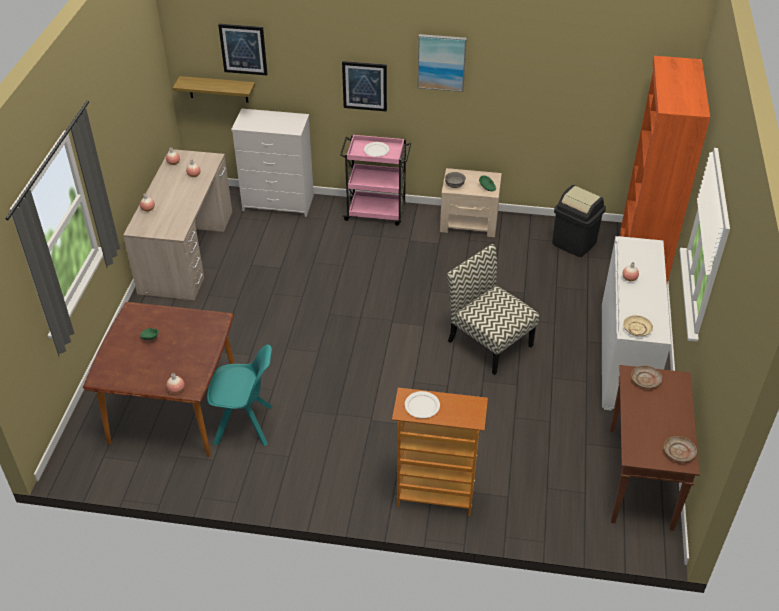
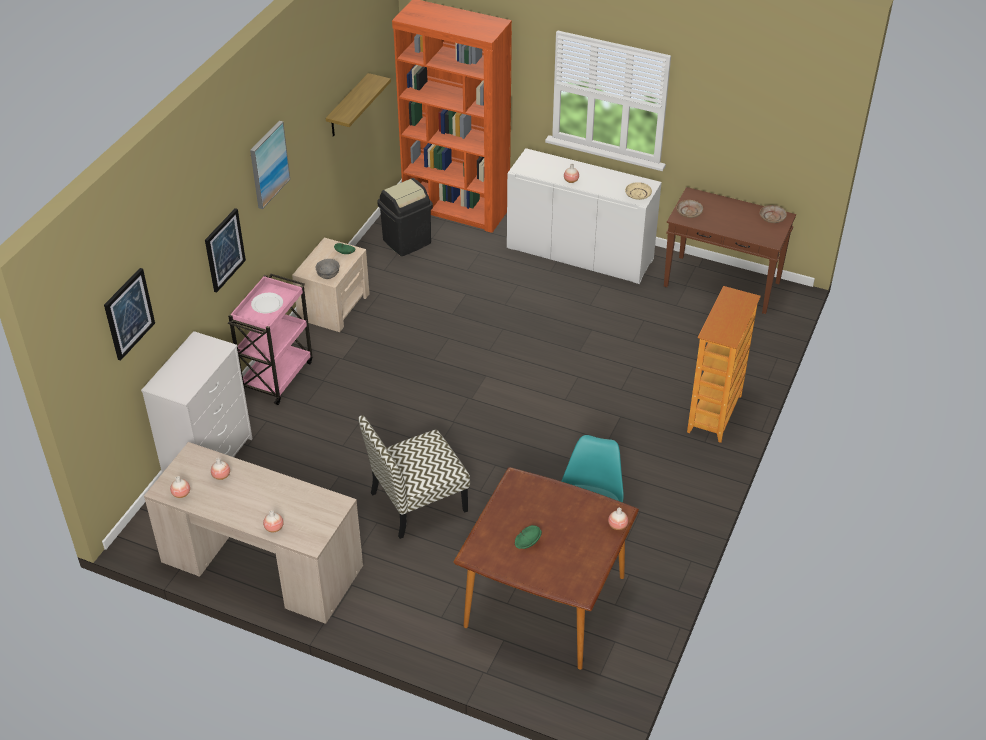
camera: 75 degrees left, 0 degrees up
shelf [173,76,255,103] -> shelf moved to [326,73,391,137]
white plate [405,391,440,418] -> none
chair [447,244,539,375] -> chair moved to [358,415,470,539]

